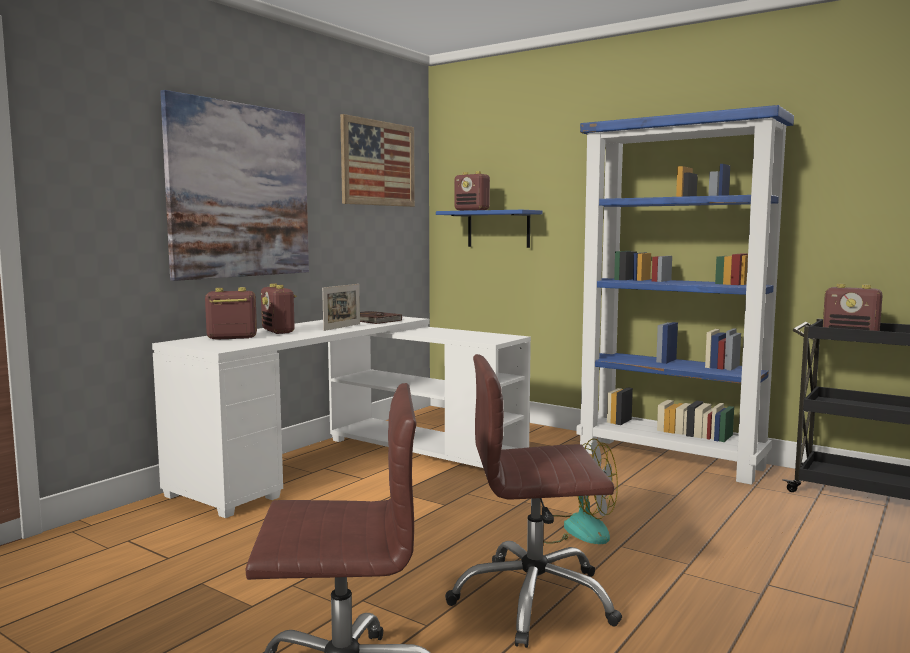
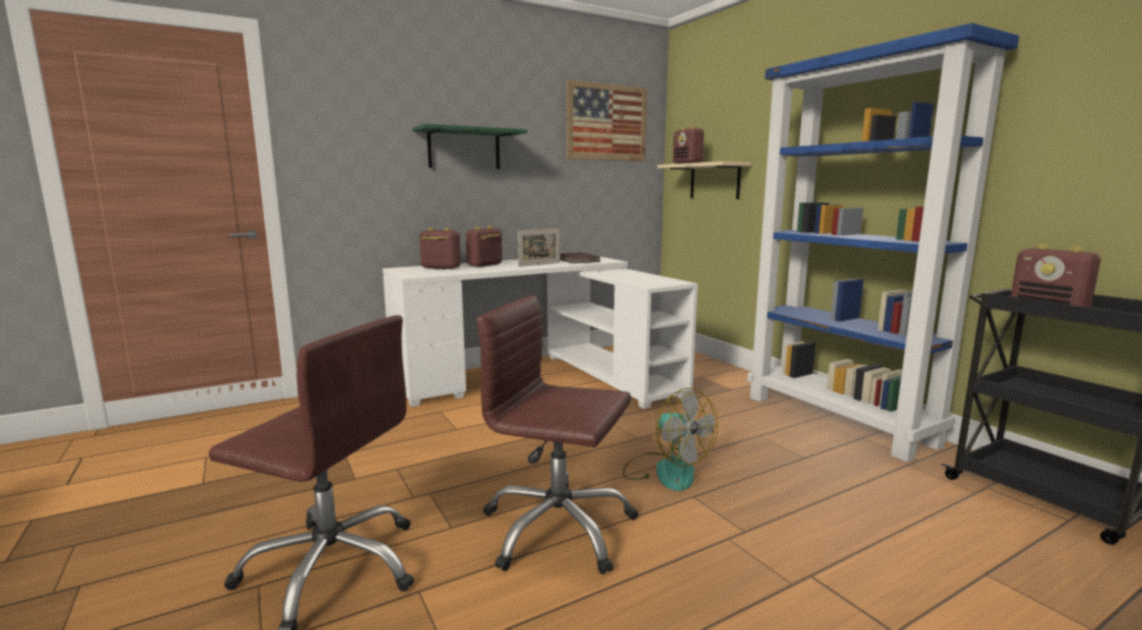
camera: 25 degrees right, 5 degrees up
picture [160,90,309,281] -> green shelf [412,124,527,169]
radio [261,283,297,334] -> radio turned 45 degrees clockwise [466,226,502,267]
blue shelf [436,210,543,248] -> beige shelf [657,161,751,199]

